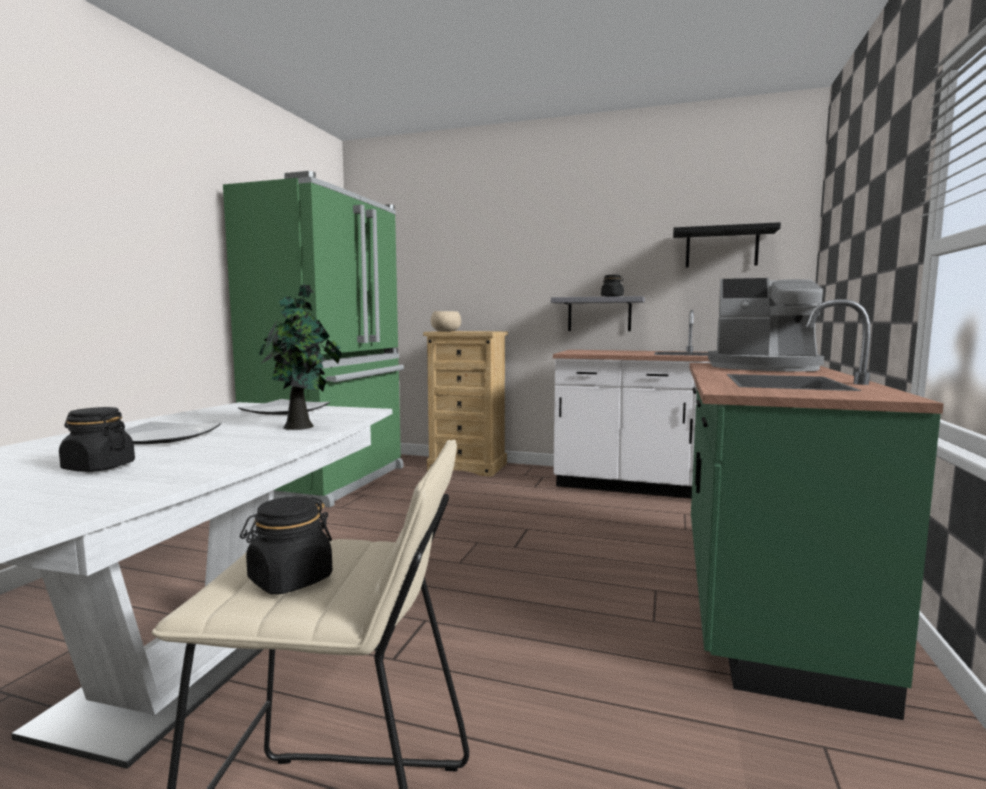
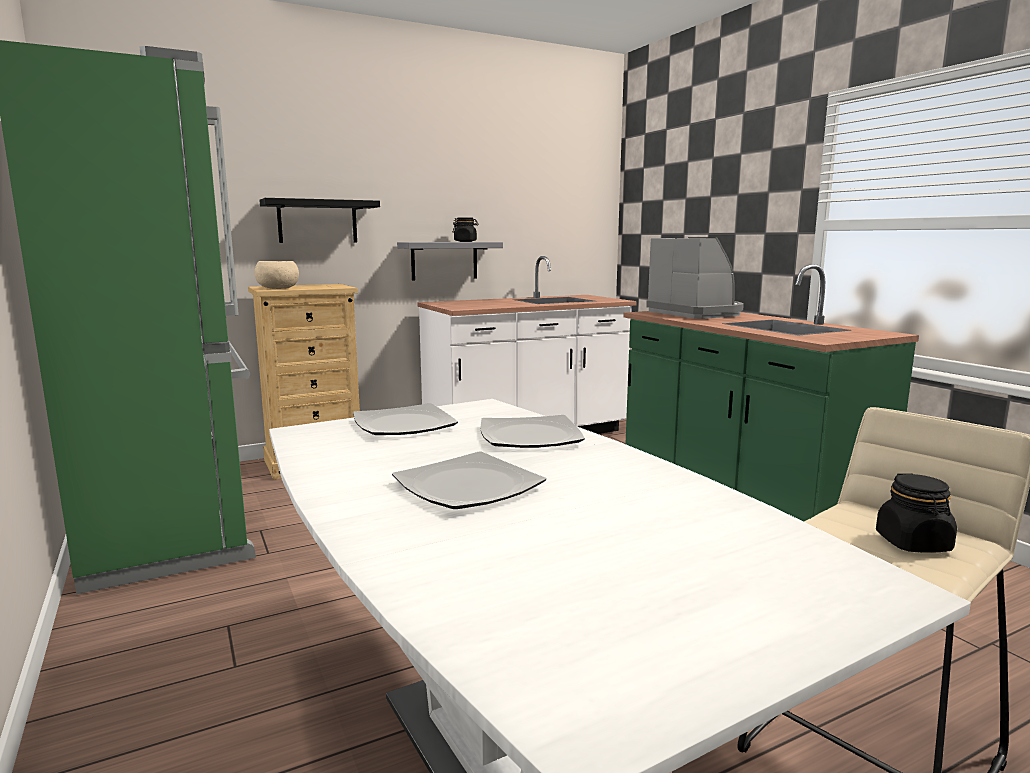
camera: 45 degrees left, 5 degrees up
black jar [59,407,135,472] -> none
potted plant [258,283,342,430] -> plate [480,415,585,448]
black shelf [673,222,781,267] -> black shelf moved to [259,198,380,243]
coffee machine [708,278,824,372] -> coffee machine turned 90 degrees counterclockwise [646,237,744,319]

